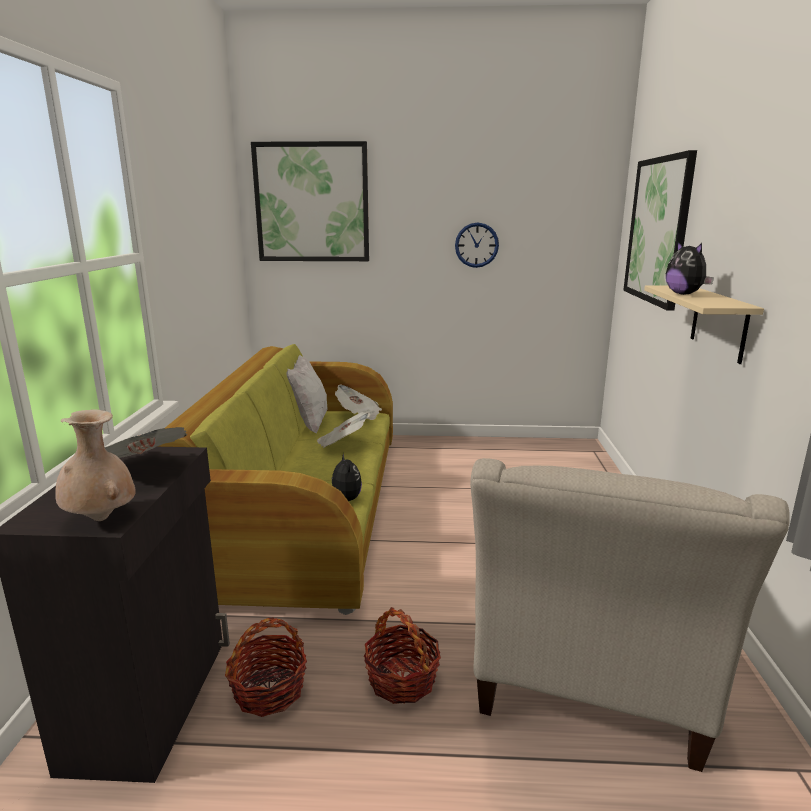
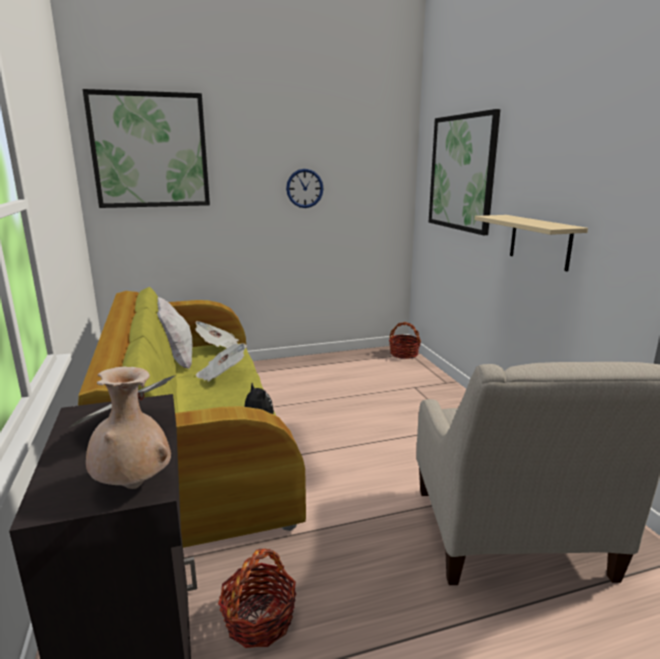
camera: 20 degrees left, 0 degrees up
basket [364,607,441,704] -> basket moved to [389,322,421,359]
plush toy [666,242,714,295] -> none

